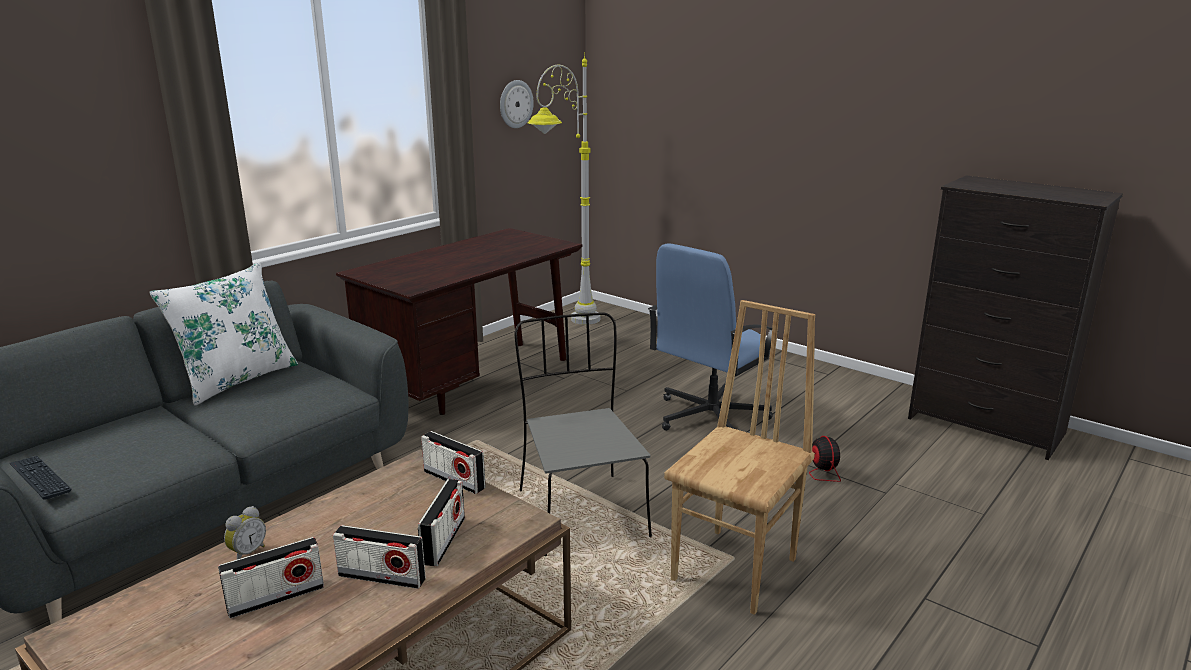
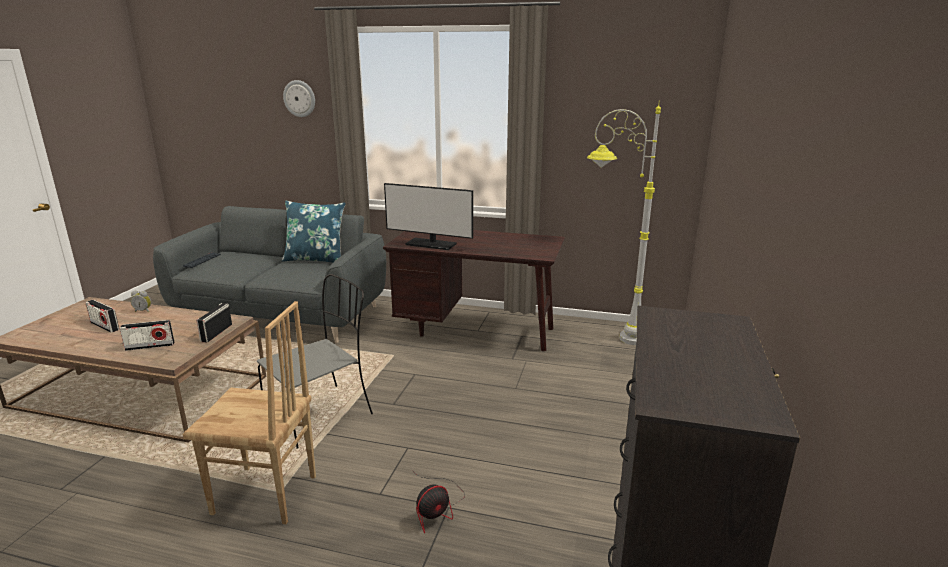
camera: 65 degrees right, 0 degrees up
white pillow [149,262,298,405] -> blue pillow [282,201,346,263]
radio [333,525,426,589] -> none
wall clock [500,80,534,128] -> wall clock moved to [283,80,315,117]
blue office chair [648,243,779,431] -> none
none -> monitor [384,183,473,250]

